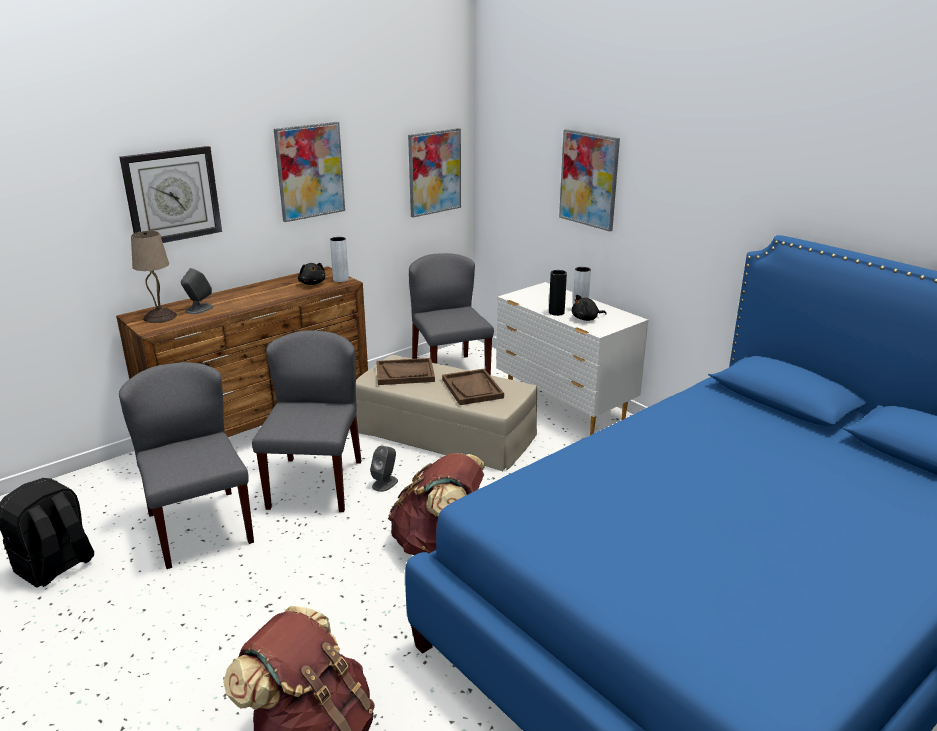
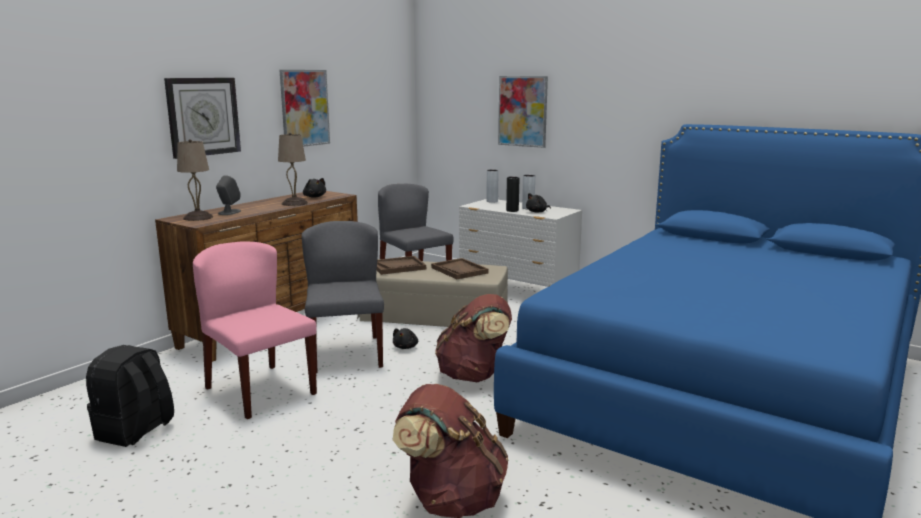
camera: 15 degrees left, 10 degrees down
grey chair [119,362,254,569] -> pink chair [193,241,317,419]
grey vase [330,237,349,282] -> grey vase moved to [486,169,499,203]
grey speaker [370,446,398,492] -> black plush toy [393,328,418,349]
picture [408,128,461,218] -> none
none -> beige table lamp [278,133,308,206]

